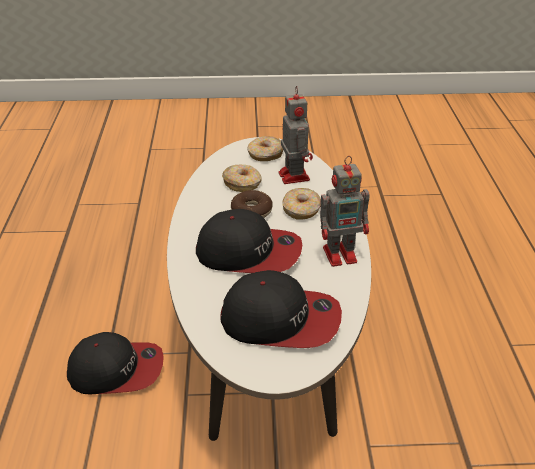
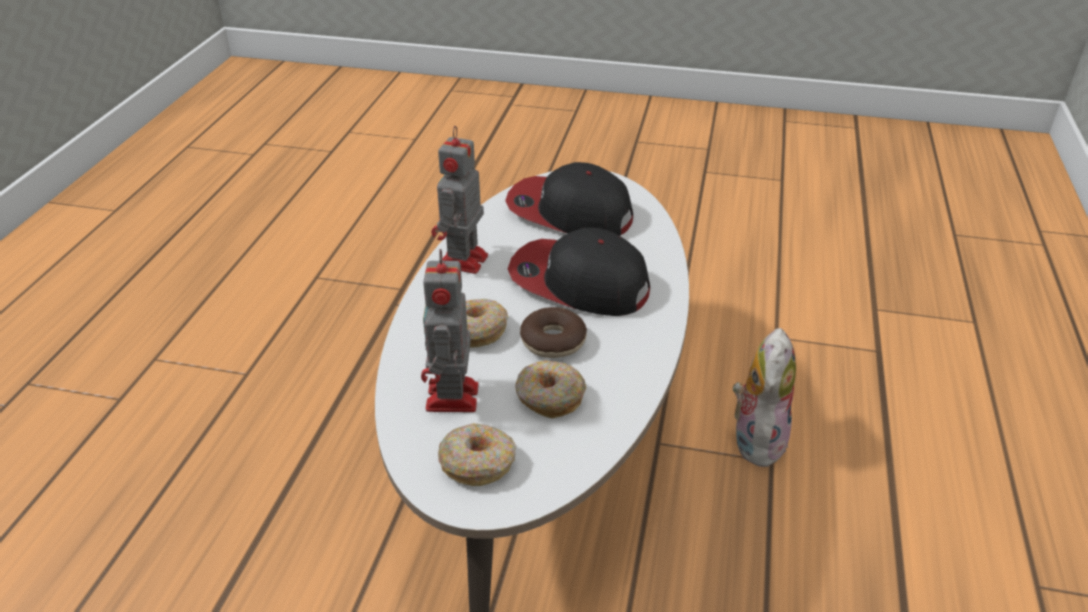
camera: 165 degrees left, 0 degrees up
cap [67,332,164,395] -> plush toy [733,328,796,471]
toy robot [320,156,369,267] -> toy robot turned 75 degrees counterclockwise [431,126,488,274]

